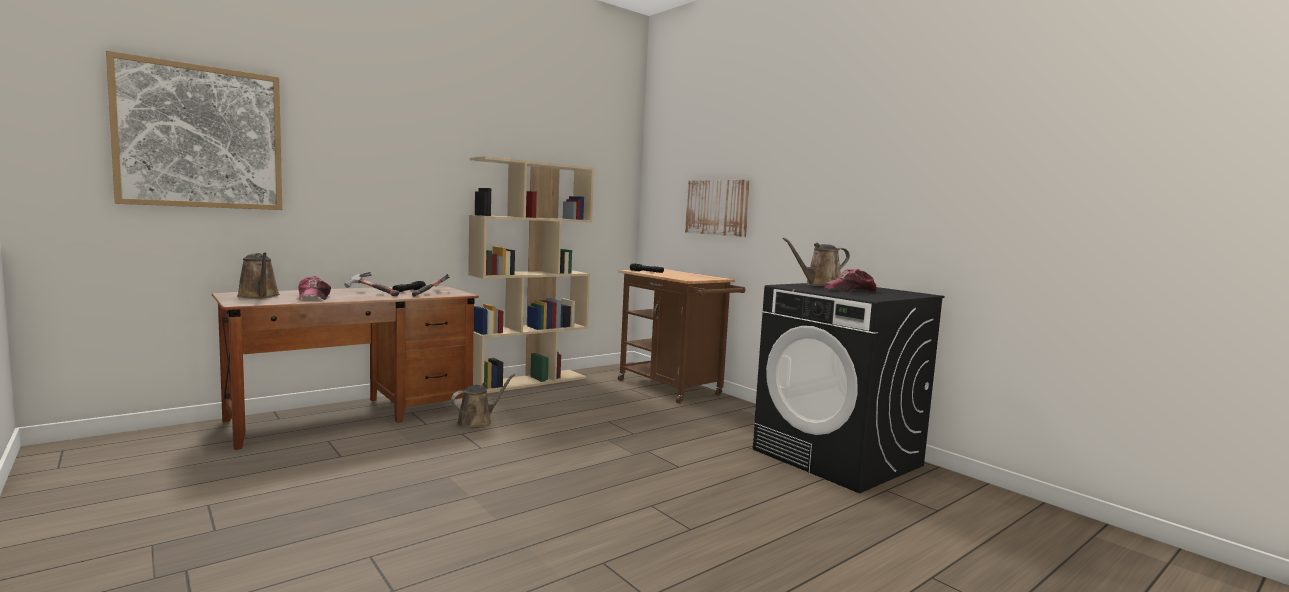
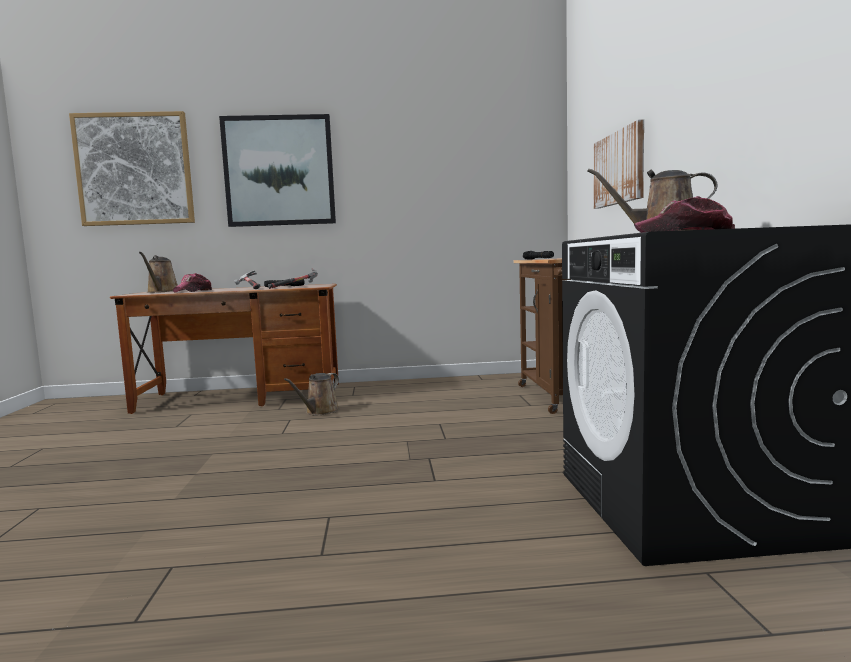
camera: 35 degrees right, 0 degrees up
brown watering can [451,374,515,428] -> brown watering can turned 135 degrees clockwise [284,373,340,415]
beige bookcase [468,156,594,393] -> none
none -> picture [219,114,336,227]

